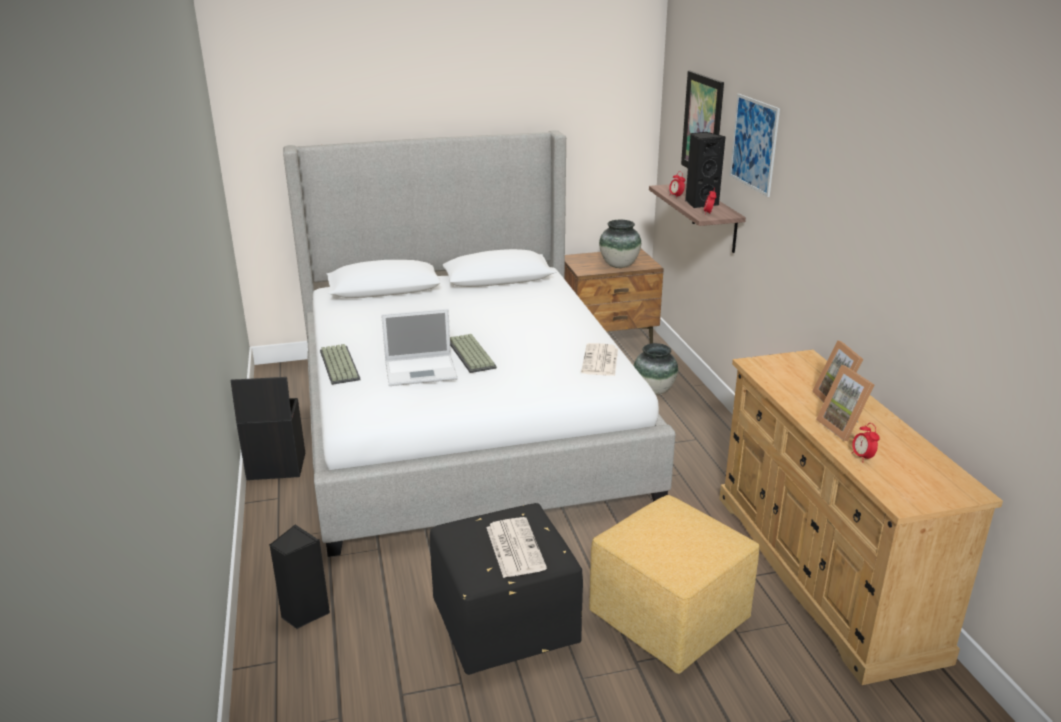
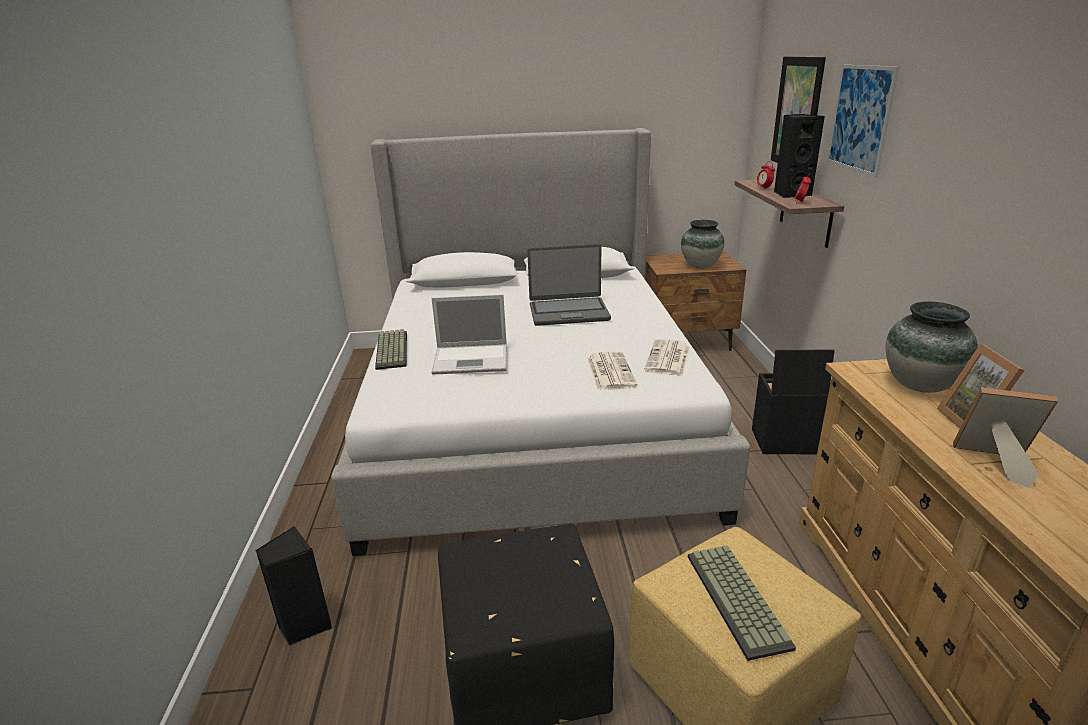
camera: 10 degrees right, 0 degrees up
black storage box [231,377,305,480] -> black storage box moved to [752,350,835,454]
keyboard [450,334,497,373] -> keyboard moved to [688,545,796,661]
newspaper [486,517,547,578] -> newspaper moved to [587,351,637,390]
vase [634,343,678,395] -> vase moved to [885,302,978,393]
picture frame [816,365,874,441] -> picture frame turned 120 degrees clockwise [953,388,1058,488]
alarm clock [852,423,880,463] -> none
none -> laptop [527,244,611,326]

